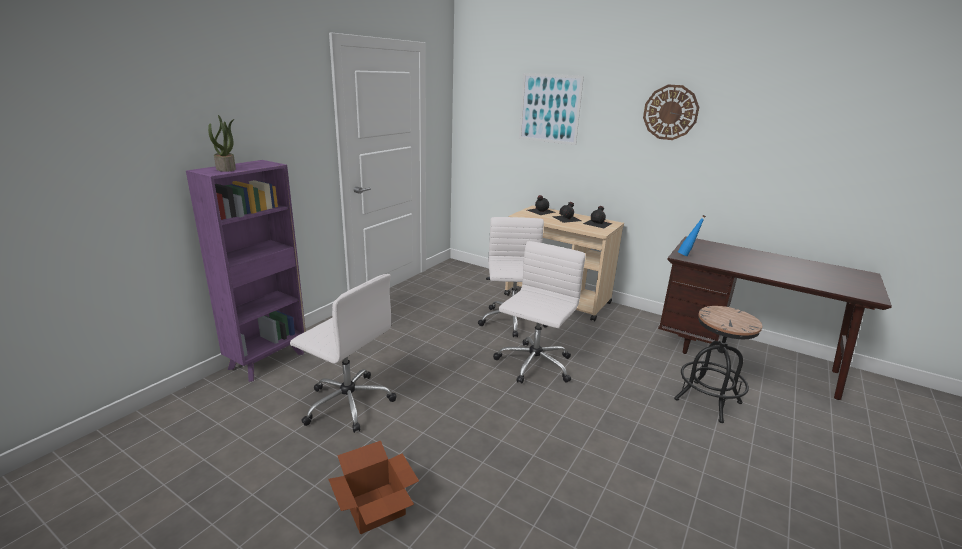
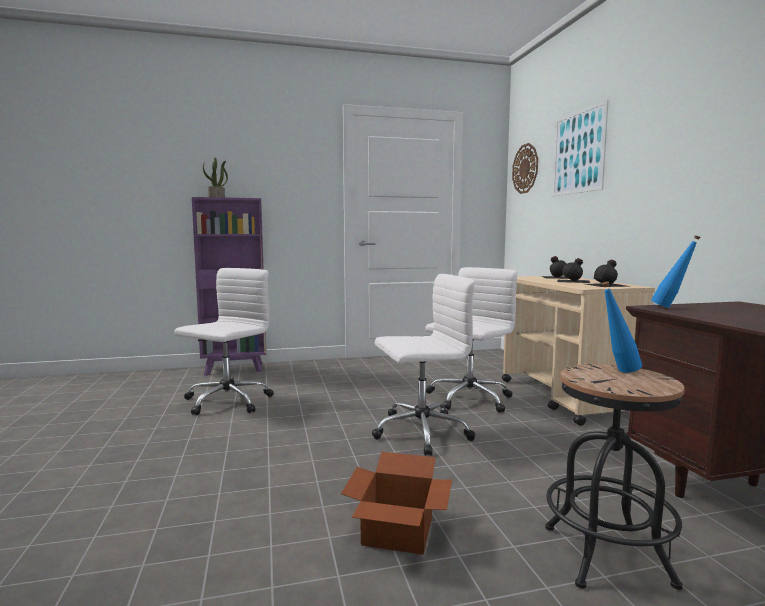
camera: 45 degrees right, 15 degrees down
white office chair [290,274,396,433] -> white office chair turned 135 degrees counterclockwise [174,268,273,415]
cardboard box [328,441,419,534] -> cardboard box moved to [341,452,452,555]
wall clock [643,85,699,140] -> wall clock moved to [512,143,538,194]
none -> blue bottle [602,282,642,373]

